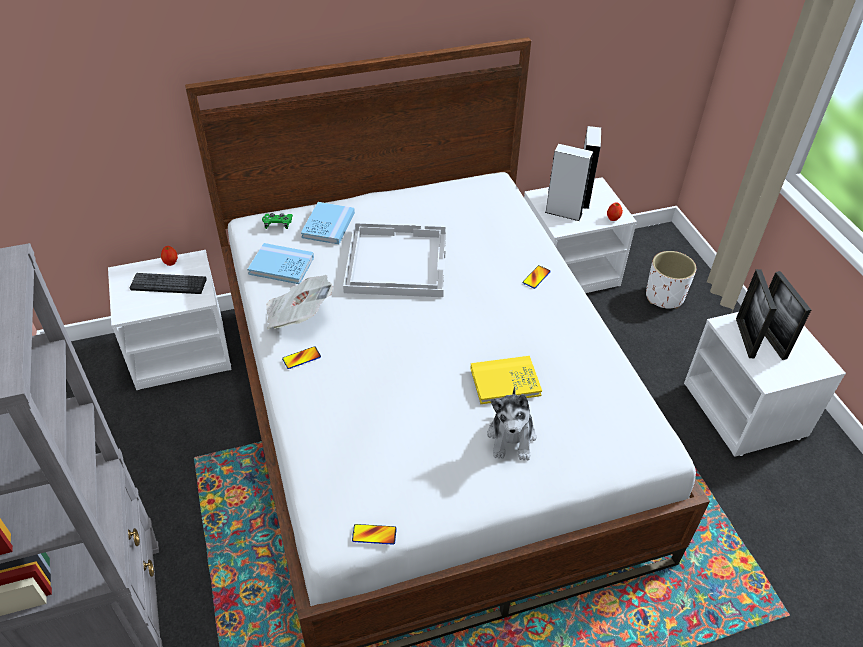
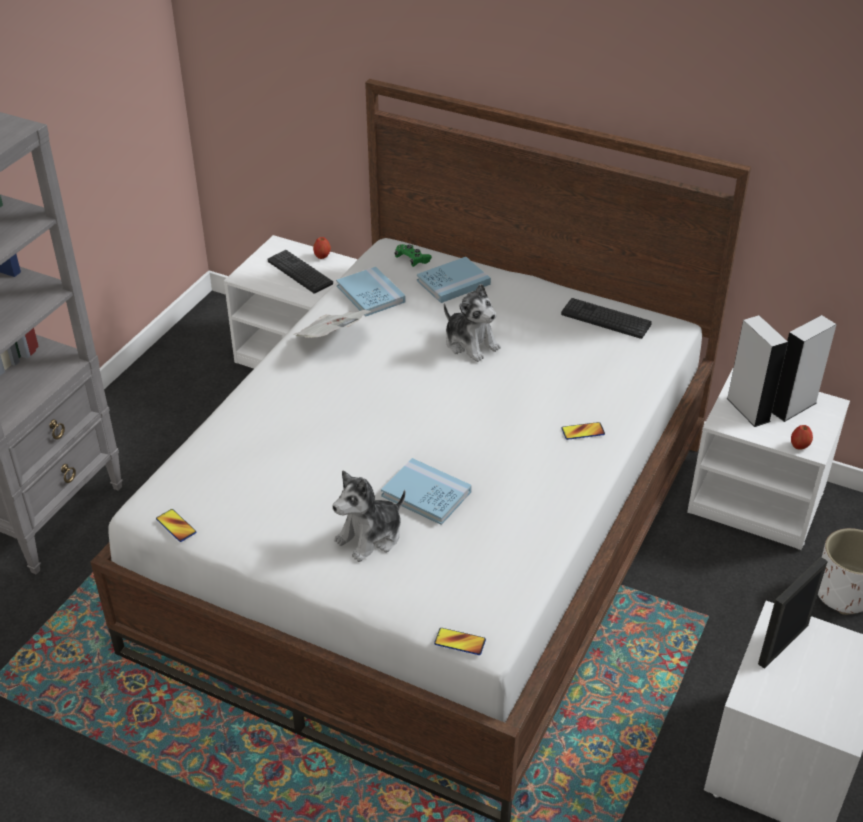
camera: 45 degrees right, 5 degrees down
phone [282,346,321,369] -> phone moved to [434,628,486,655]
white tray [343,223,447,297] -> plush toy [444,284,501,362]
yellow book [470,356,542,404] -> blue book [381,458,472,525]
picture frame [765,271,811,360] -> none
none -> keyboard [561,298,652,339]

